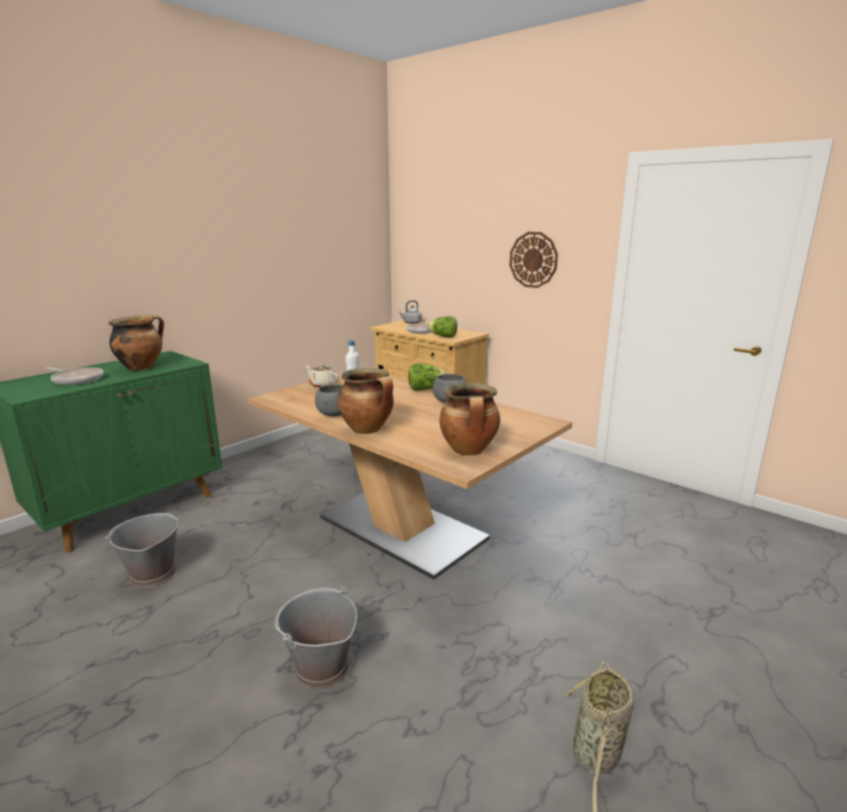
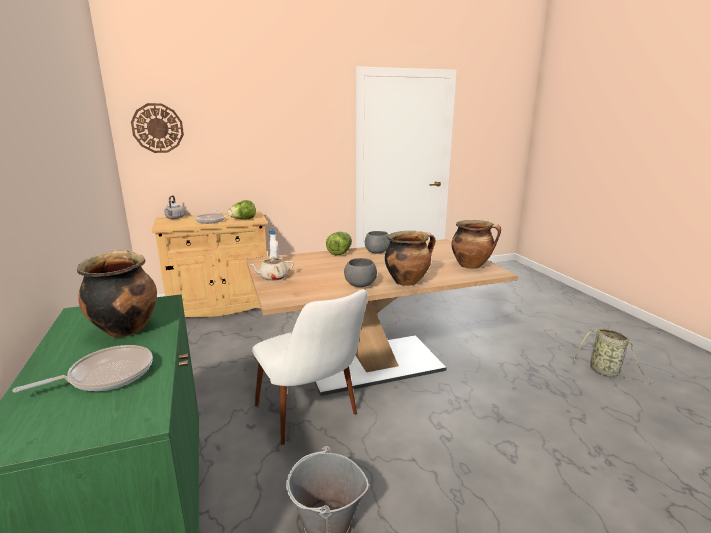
camera: 60 degrees left, 0 degrees up
grey bucket [275,586,357,690] -> none
wall clock [509,232,558,288] -> wall clock moved to [131,103,184,153]
none -> white chair [252,289,368,445]

